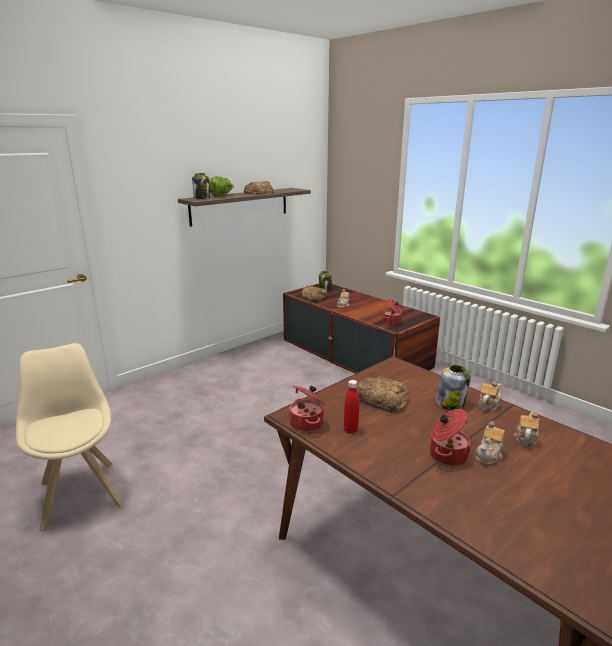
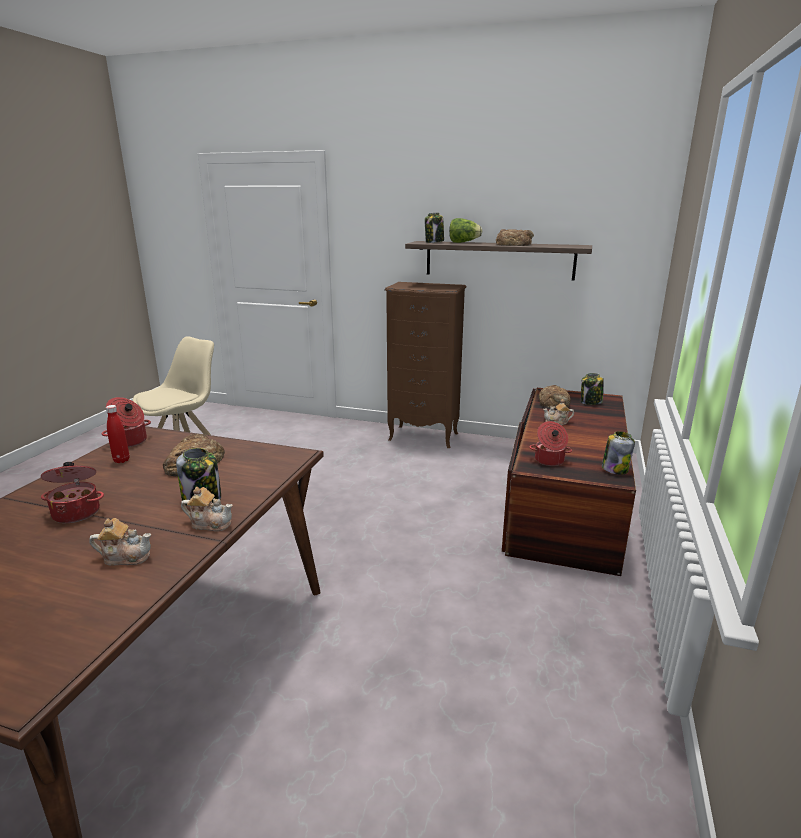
camera: 60 degrees right, 0 degrees up
teapot [475,421,505,465] -> none
none -> brown dresser [384,282,466,448]
none -> jar [602,431,635,475]

